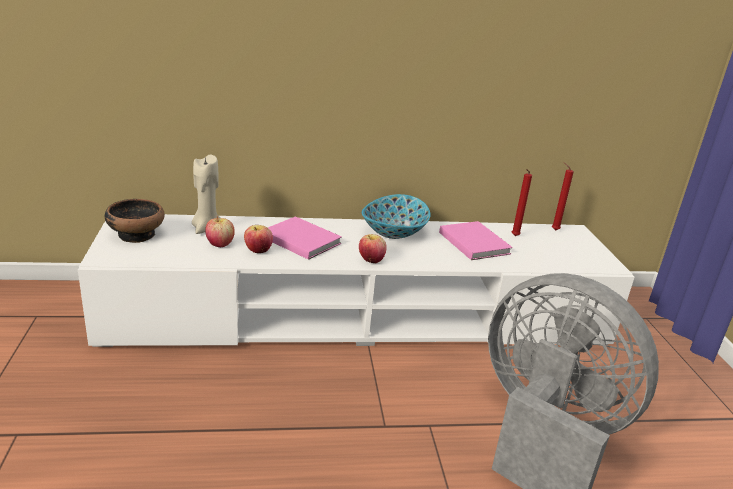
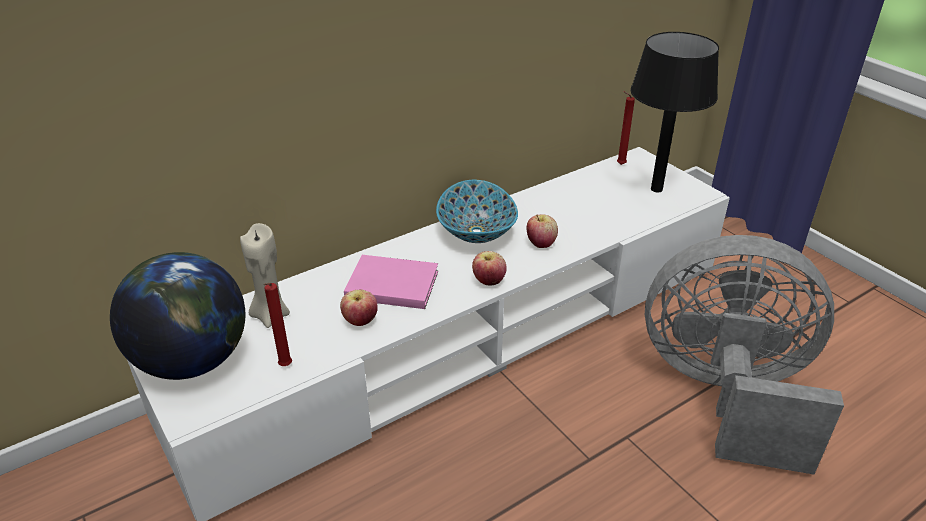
camera: 25 degrees left, 10 degrees up
bowl [105,199,165,243] -> globe [110,252,245,380]
apple [205,216,235,247] -> apple moved to [527,214,558,248]
pink book [439,221,513,260] -> none
red candle [512,169,532,236] -> red candle moved to [264,283,292,366]
none -> black table lamp [630,32,719,192]

